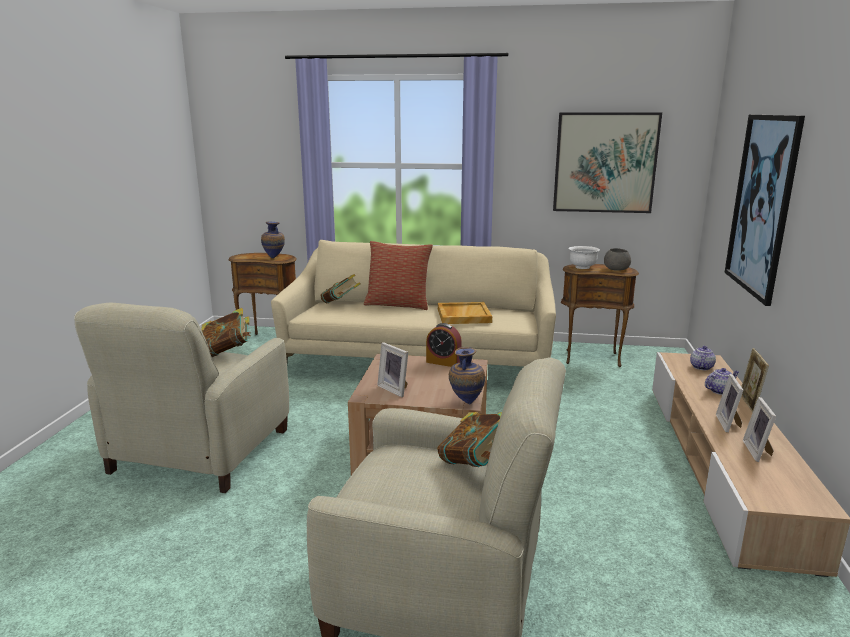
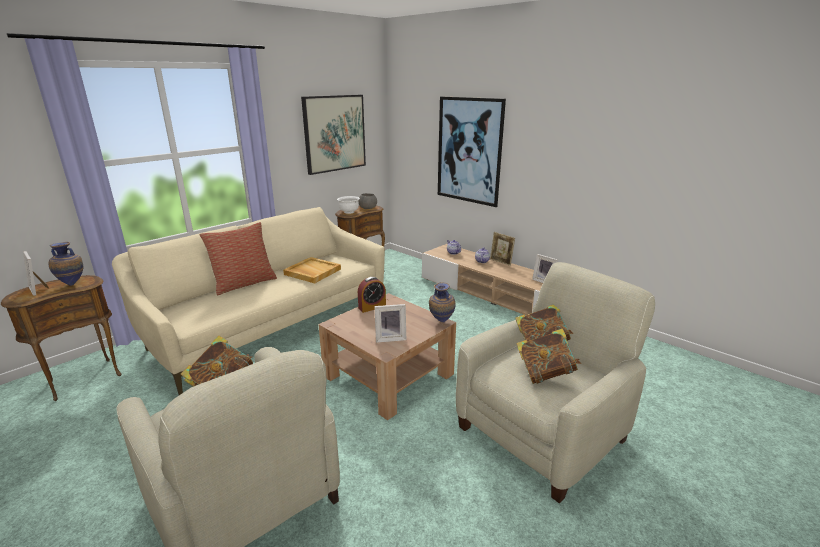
camera: 55 degrees left, 5 degrees up
book [320,274,361,304] -> book moved to [516,328,581,384]
picture frame [716,374,743,433] -> picture frame moved to [23,251,49,296]

